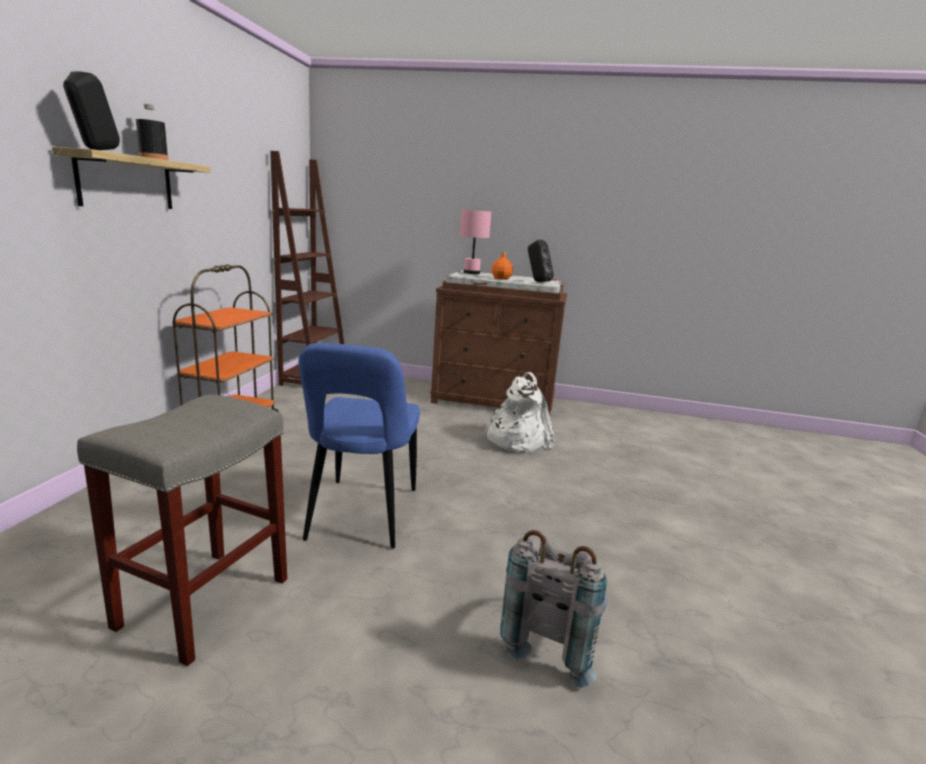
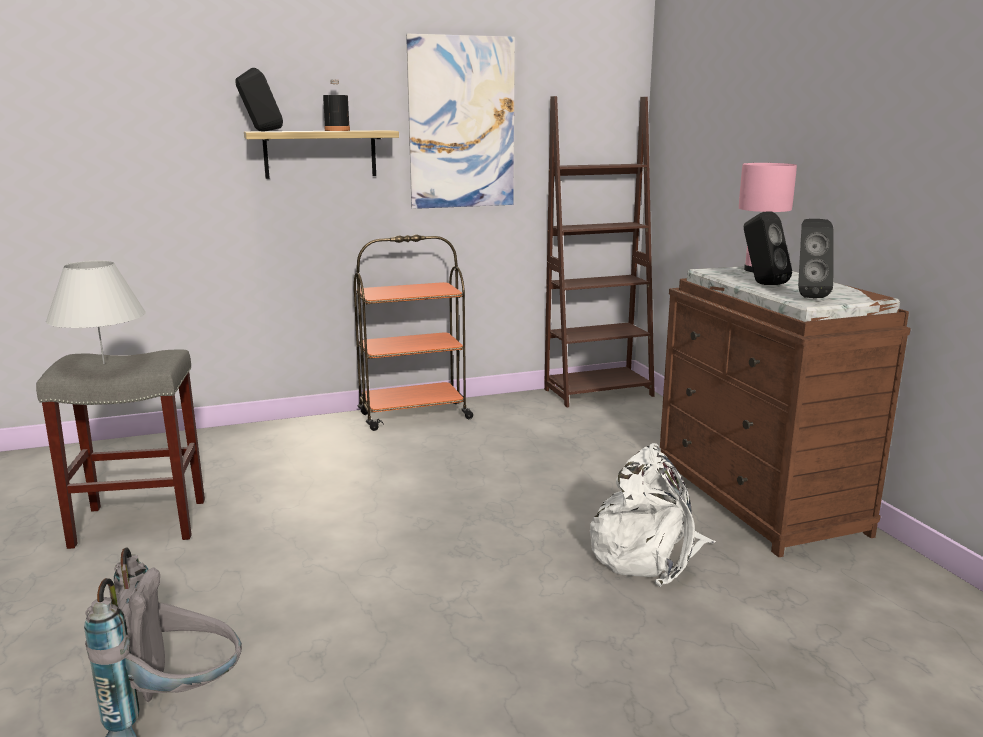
camera: 60 degrees right, 0 degrees up
blue chair [298,343,420,548] -> none
orange bottle [491,251,513,280] -> black speaker [744,212,792,285]
none -> white table lamp [46,261,146,364]
none -> picture [406,34,515,209]

